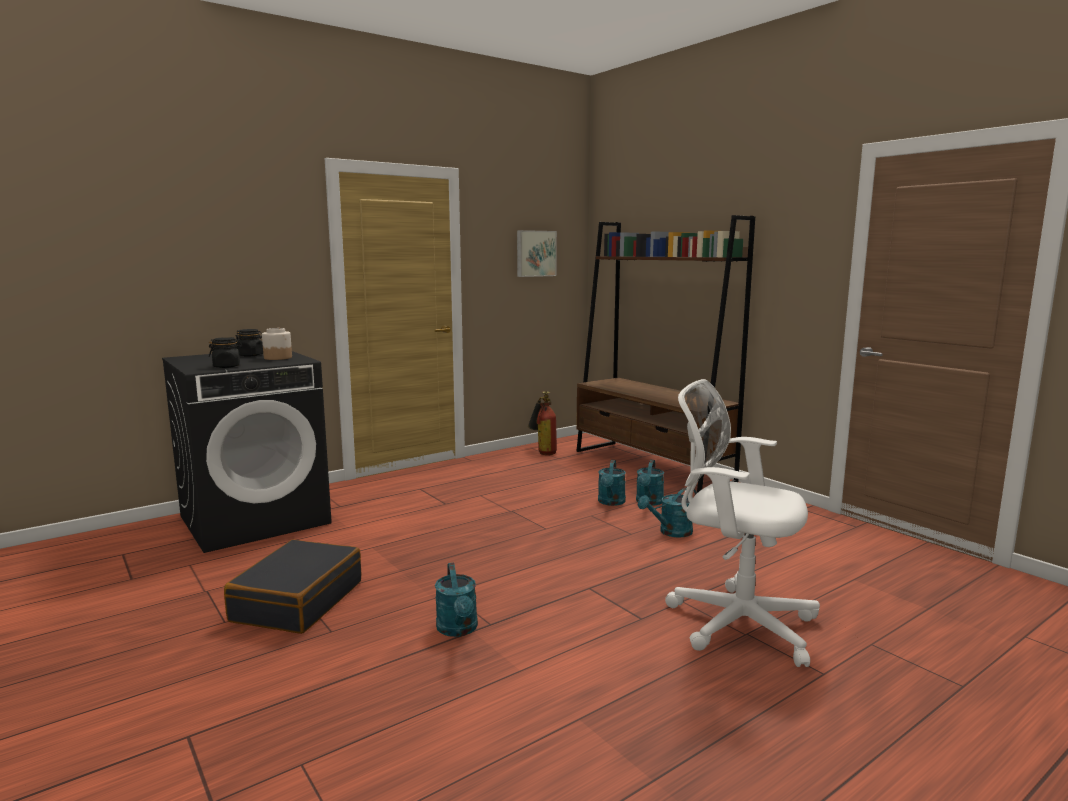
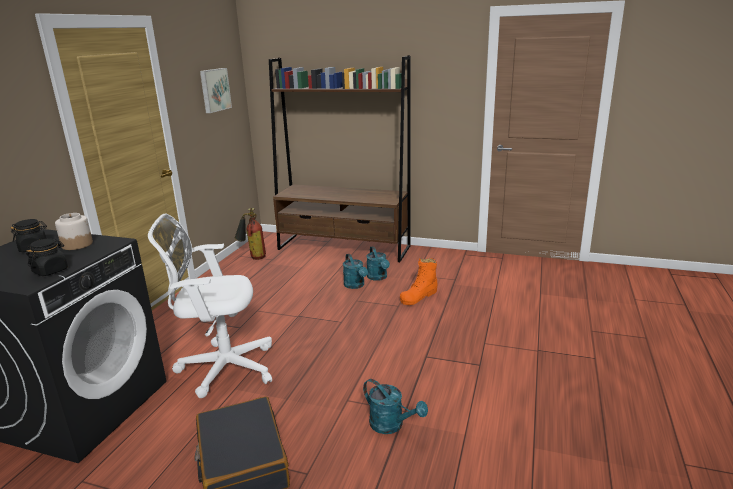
camera: 35 degrees left, 10 degrees up
turquoise watering can [638,487,697,538] -> orange boot [400,258,438,305]
white office chair [665,379,820,667] -> white office chair moved to [148,213,272,398]

